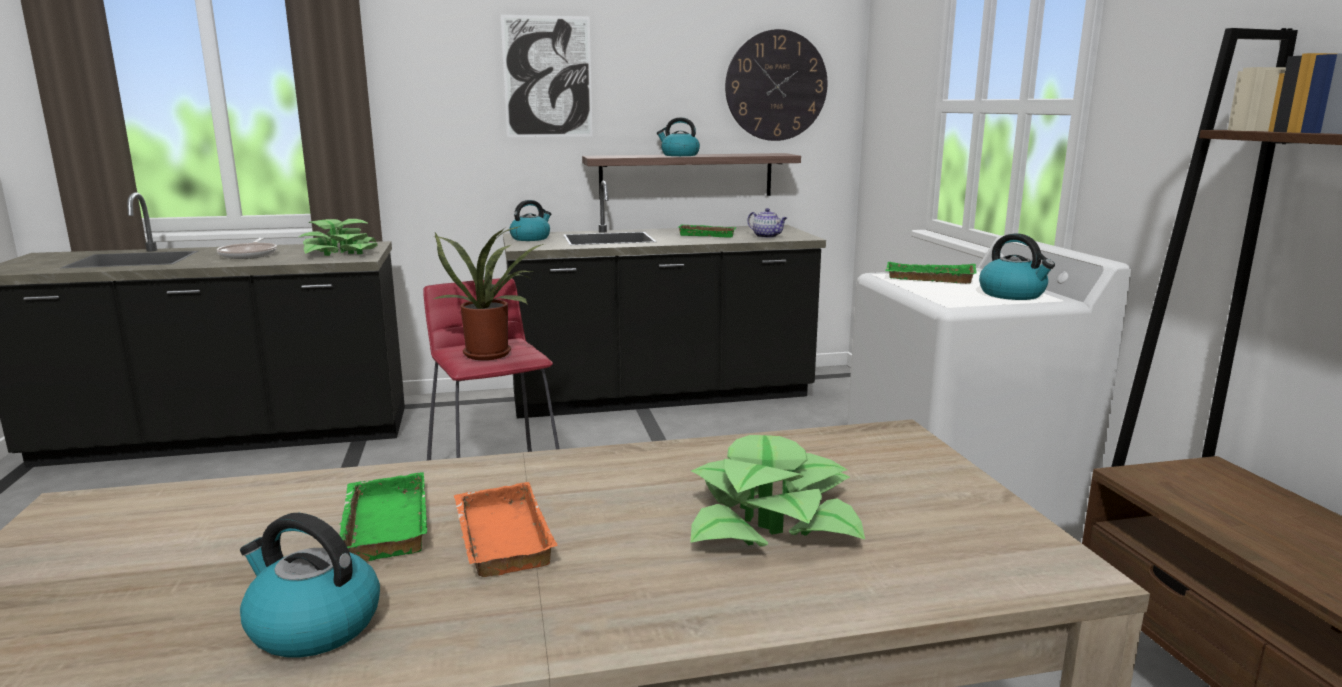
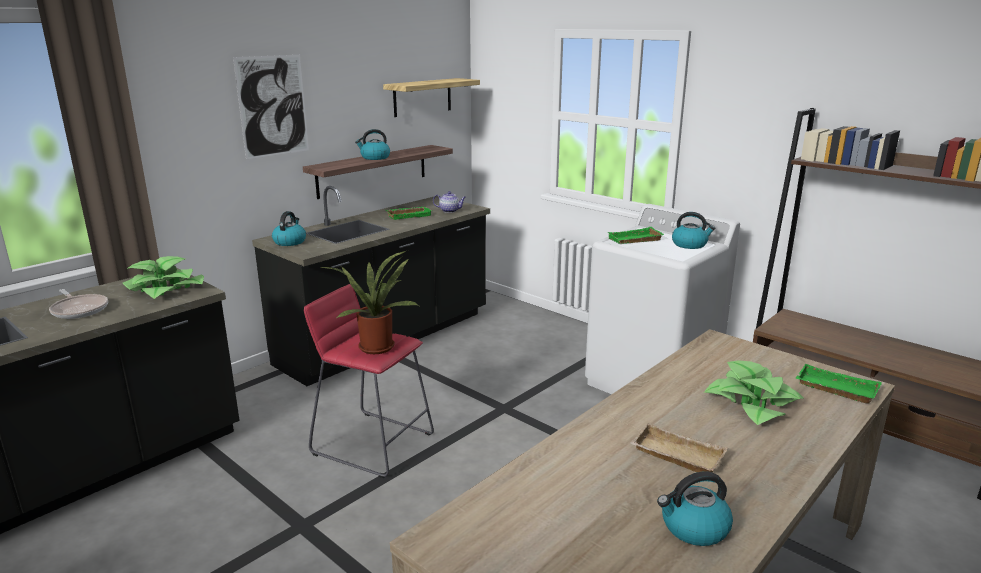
camera: 35 degrees left, 5 degrees up
green tray [340,472,427,561] -> green tray moved to [796,364,882,404]
orange tray [454,482,558,577] -> beige tray [630,423,727,472]
wall clock [725,29,828,141] -> shelf [383,78,480,117]

